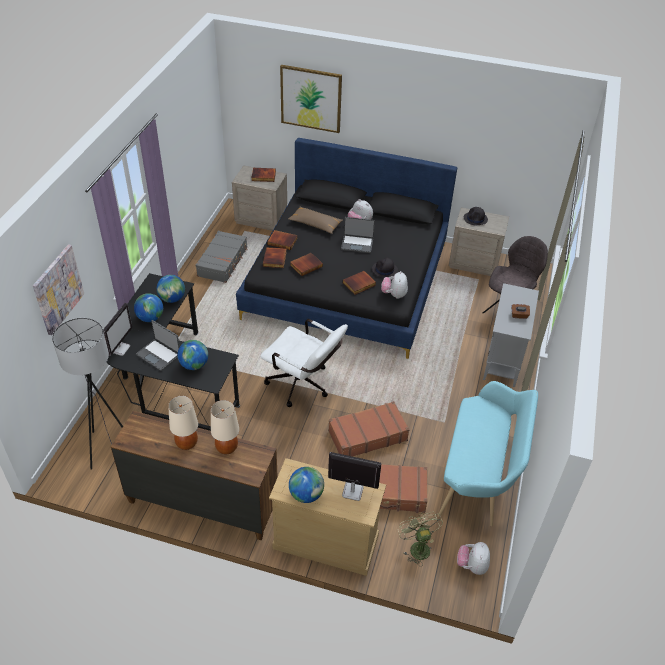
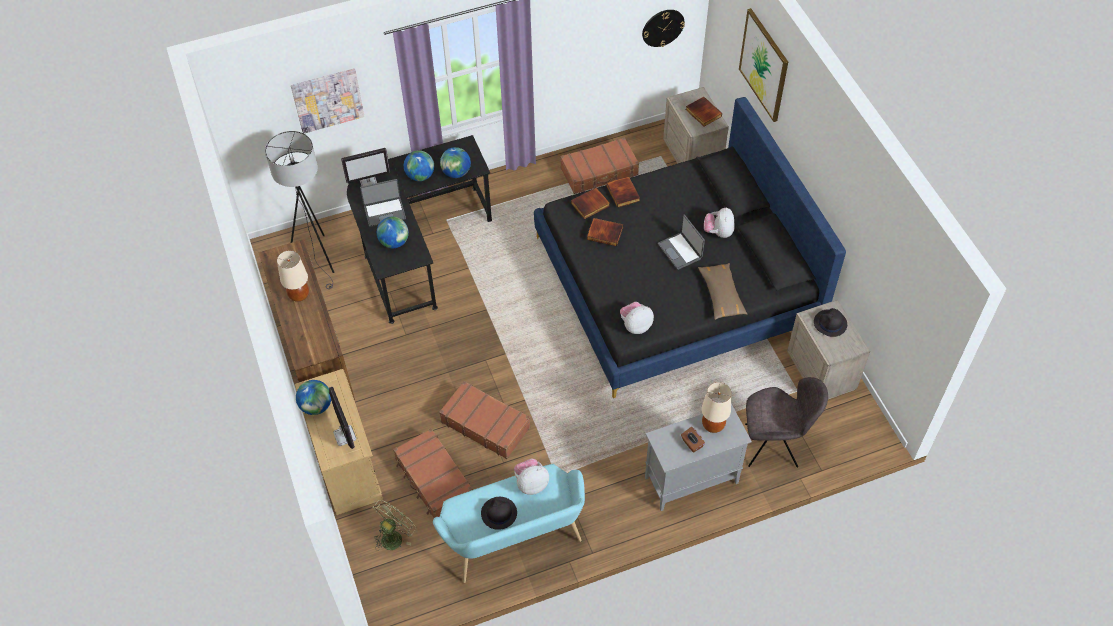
camera: 55 degrees right, 10 degrees up
laptop [136,320,180,371] -> laptop turned 105 degrees counterclockwise [360,179,406,227]
grey suitcase [196,231,248,283] -> brown suitcase [560,137,639,194]
beige table lamp [211,400,239,454] -> beige table lamp moved to [701,382,732,433]
white office chair [260,319,348,407] -> none
brown pillow [288,207,343,234] -> brown pillow moved to [698,263,747,320]
book [343,271,376,295] -> none
black hat [372,258,398,278] -> black hat moved to [481,497,517,530]
plush toy [457,542,490,575] -> plush toy moved to [514,459,549,495]
none -> wall clock [642,10,685,47]

